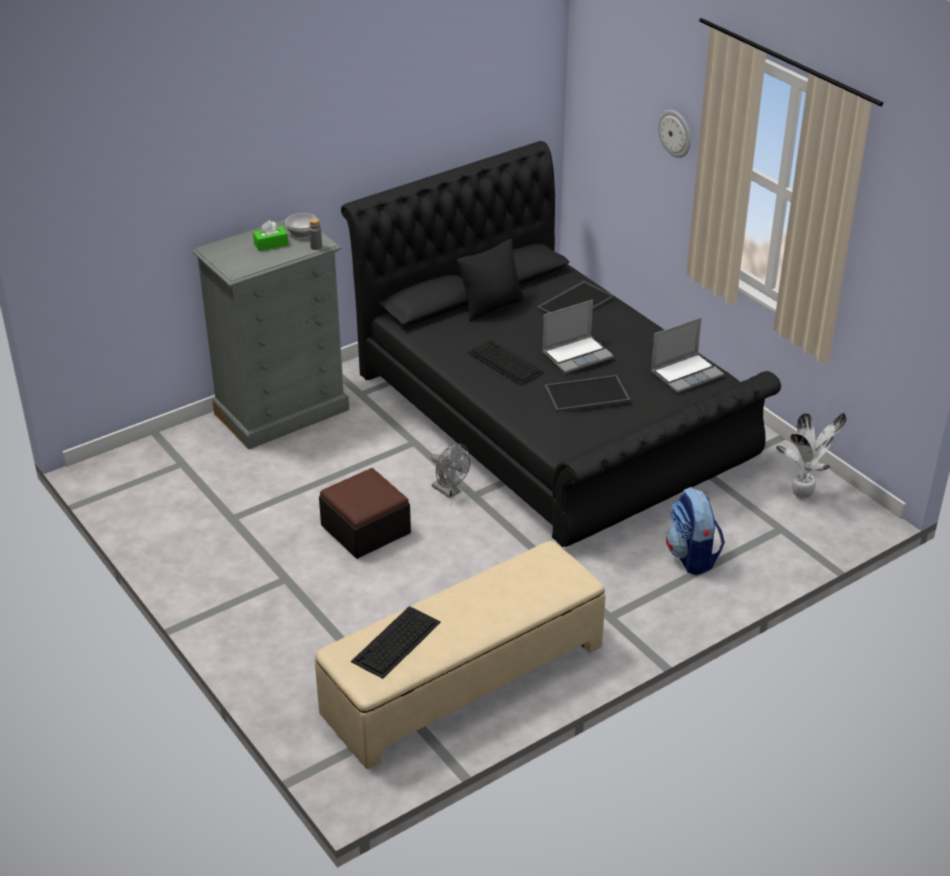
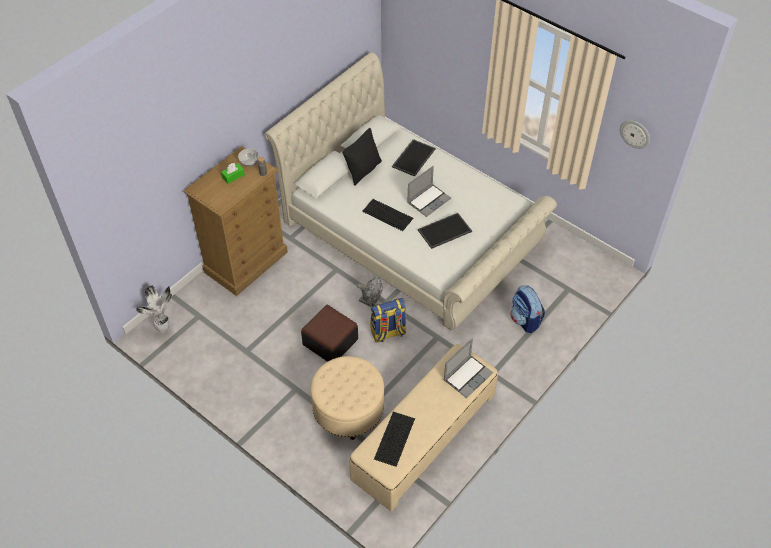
camera: 15 degrees left, 15 degrees up
grey dresser [192,219,349,449] -> brown dresser [184,147,288,296]
black bed [341,141,781,547] -> beige bed [265,52,557,331]
laptop [651,317,724,393] -> laptop moved to [444,338,493,398]
wall clock [658,110,691,158] -> wall clock moved to [620,120,650,149]
potted plant [776,413,846,500] -> potted plant moved to [136,285,172,333]
none -> beige ottoman [310,356,384,440]
none -> backpack [370,298,406,343]

